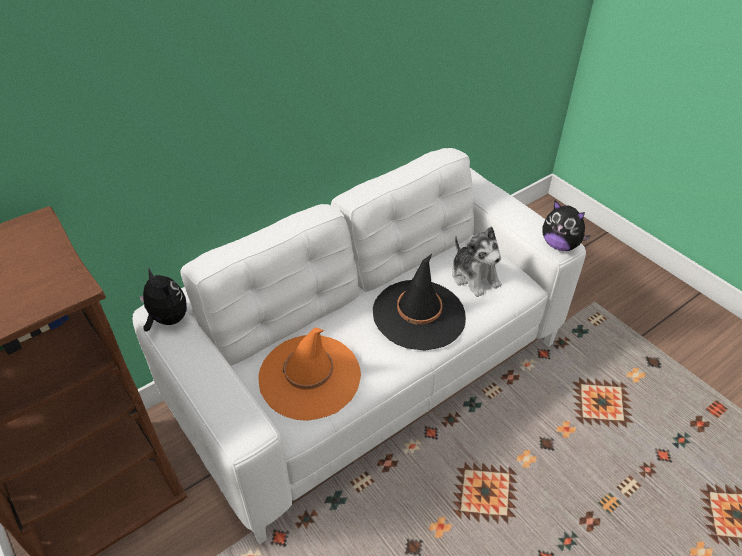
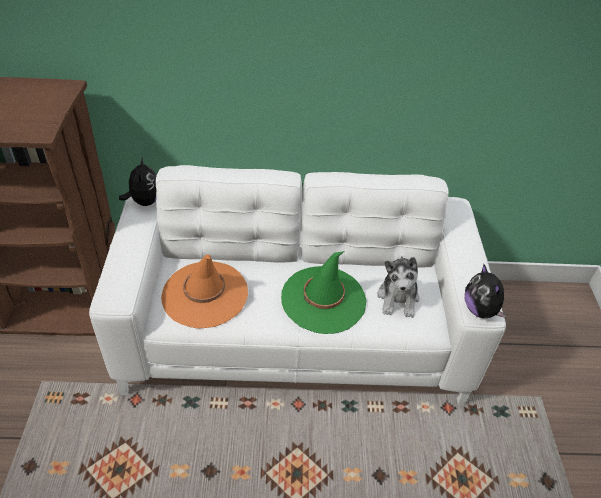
camera: 35 degrees right, 0 degrees up
black hat [373,254,466,351] -> green hat [281,251,366,334]

